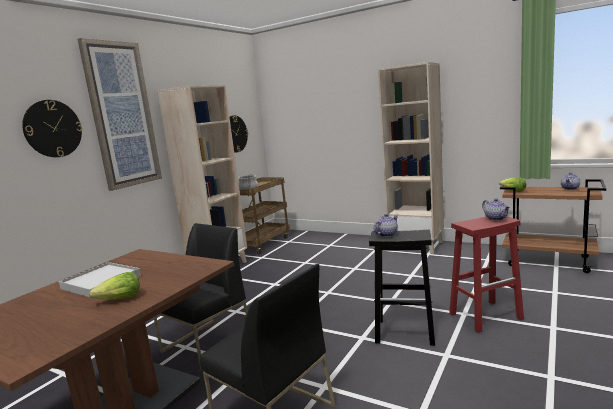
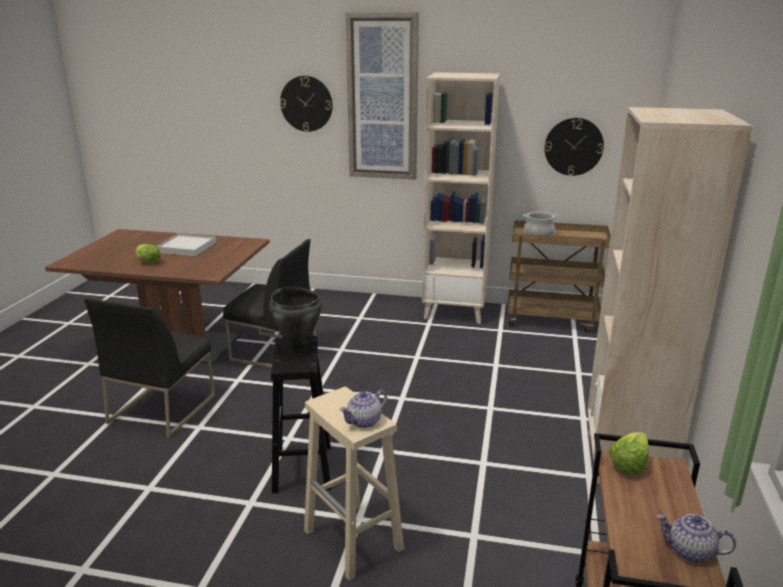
camera: 70 degrees right, 10 degrees up
teapot [374,214,398,237] -> black cooking pot [269,287,322,350]
red stool [449,216,524,333] -> beige stool [304,387,404,581]

